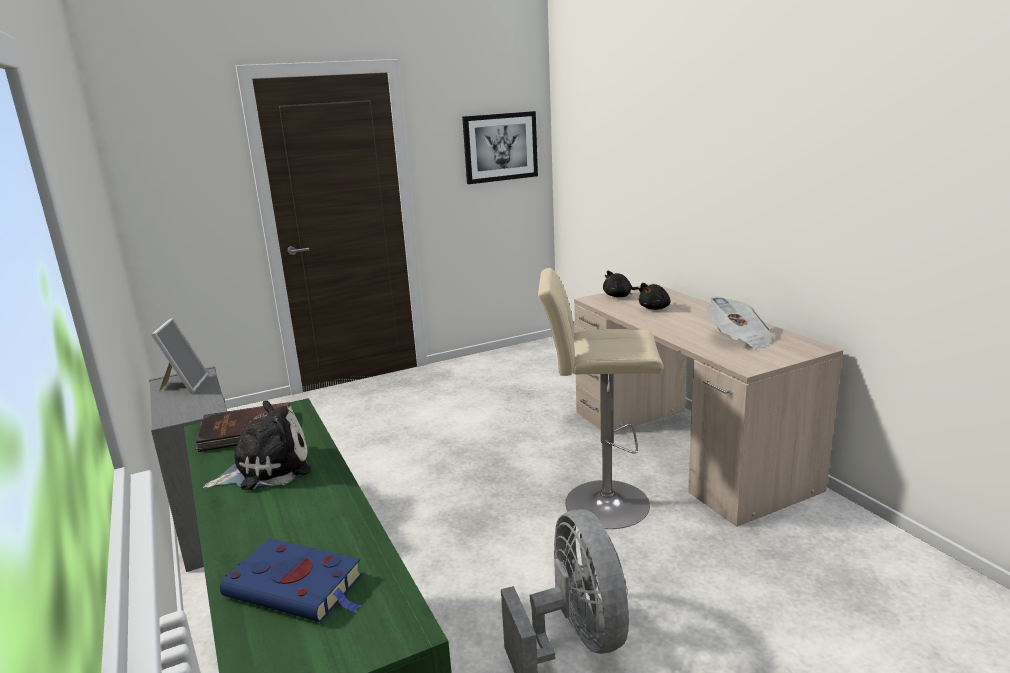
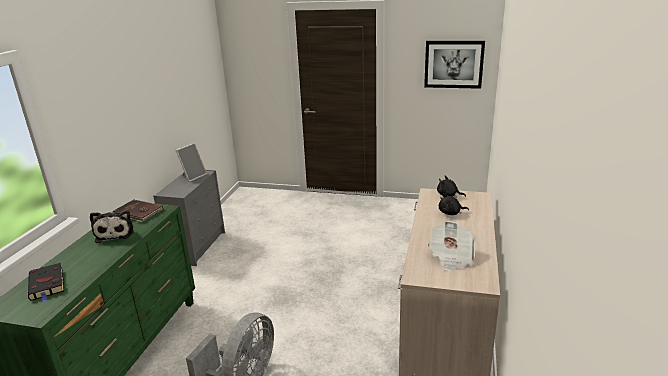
camera: 40 degrees right, 5 degrees up
plush toy [203,400,311,490] -> plush toy turned 60 degrees clockwise [90,211,134,243]
blue book [220,538,362,622] -> black book [28,263,64,303]
beige stool [538,268,664,529] -> none

